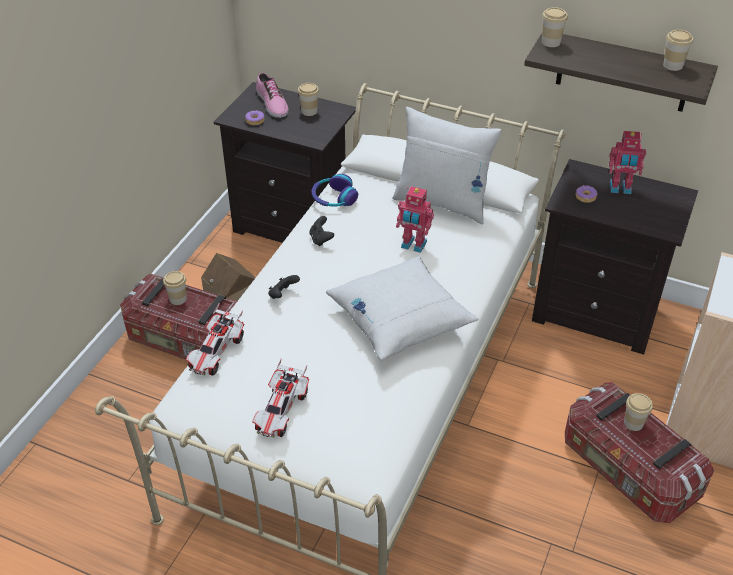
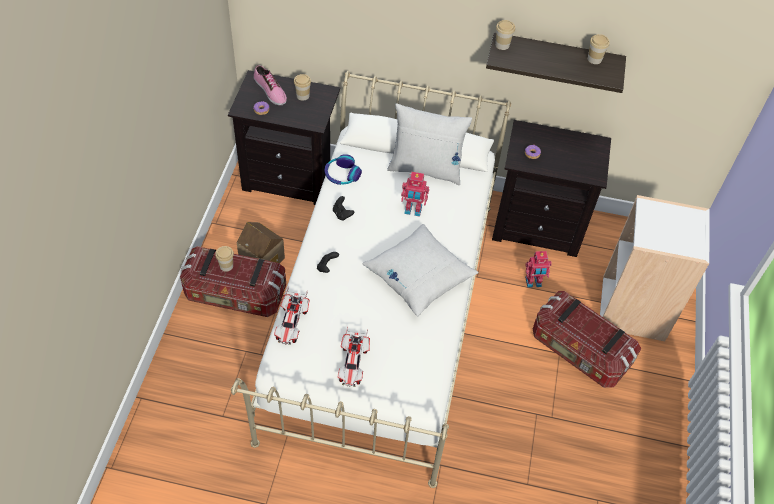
camera: 15 degrees left, 10 degrees up
toy robot [609,131,646,194] -> toy robot moved to [525,251,552,288]
cup [624,393,653,431] -> none

